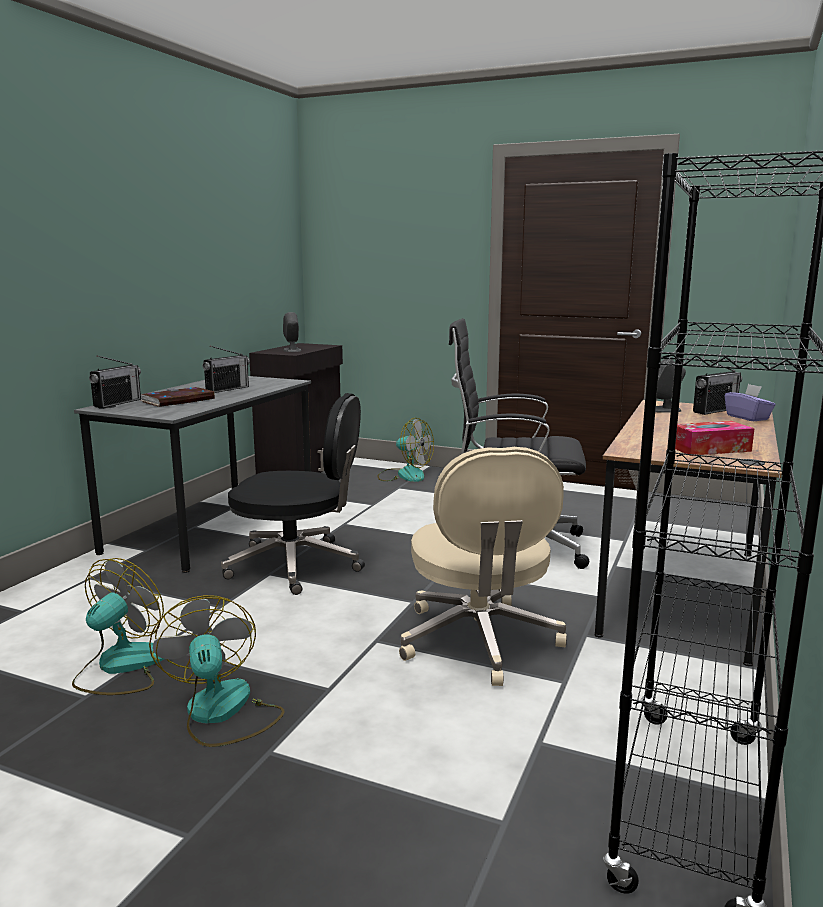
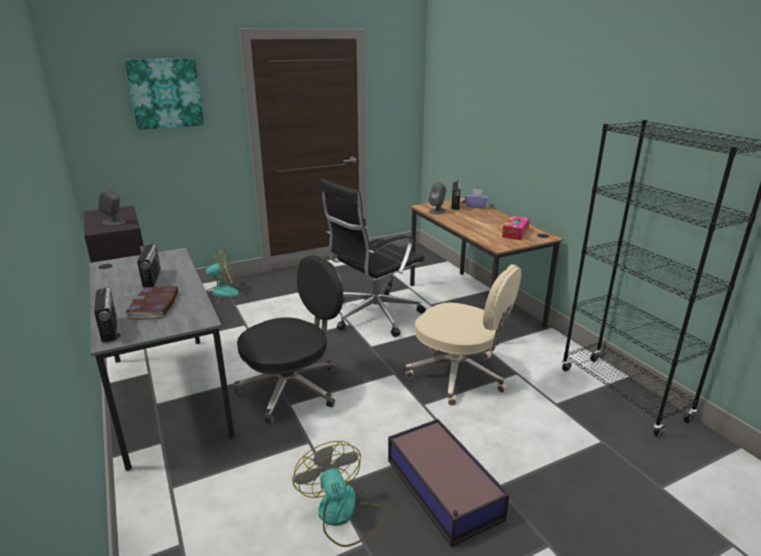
camera: 50 degrees left, 10 degrees up
fan [149,595,285,747] -> storage box [388,419,509,547]
none -> picture [124,58,204,130]

